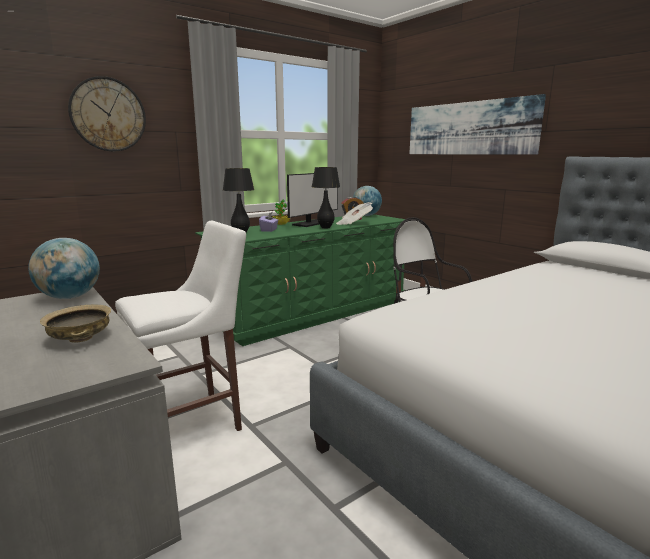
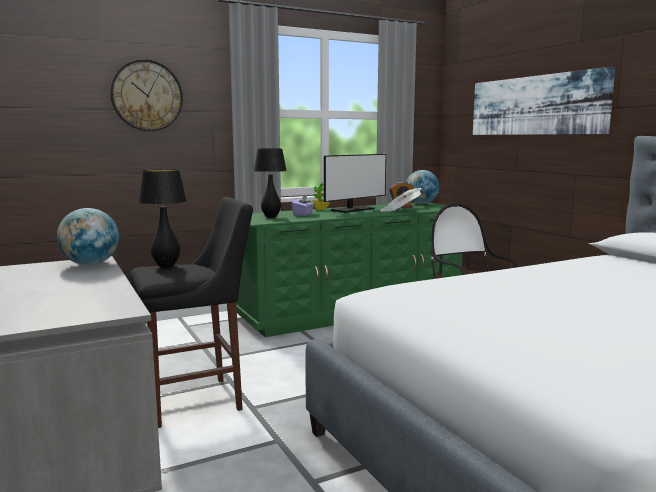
camera: 10 degrees right, 5 degrees down
beige bowl [40,305,111,343] -> none
white stool [115,221,246,431] -> black stool [130,197,253,428]
black table lamp [312,167,340,229] -> black table lamp moved to [138,169,187,268]

